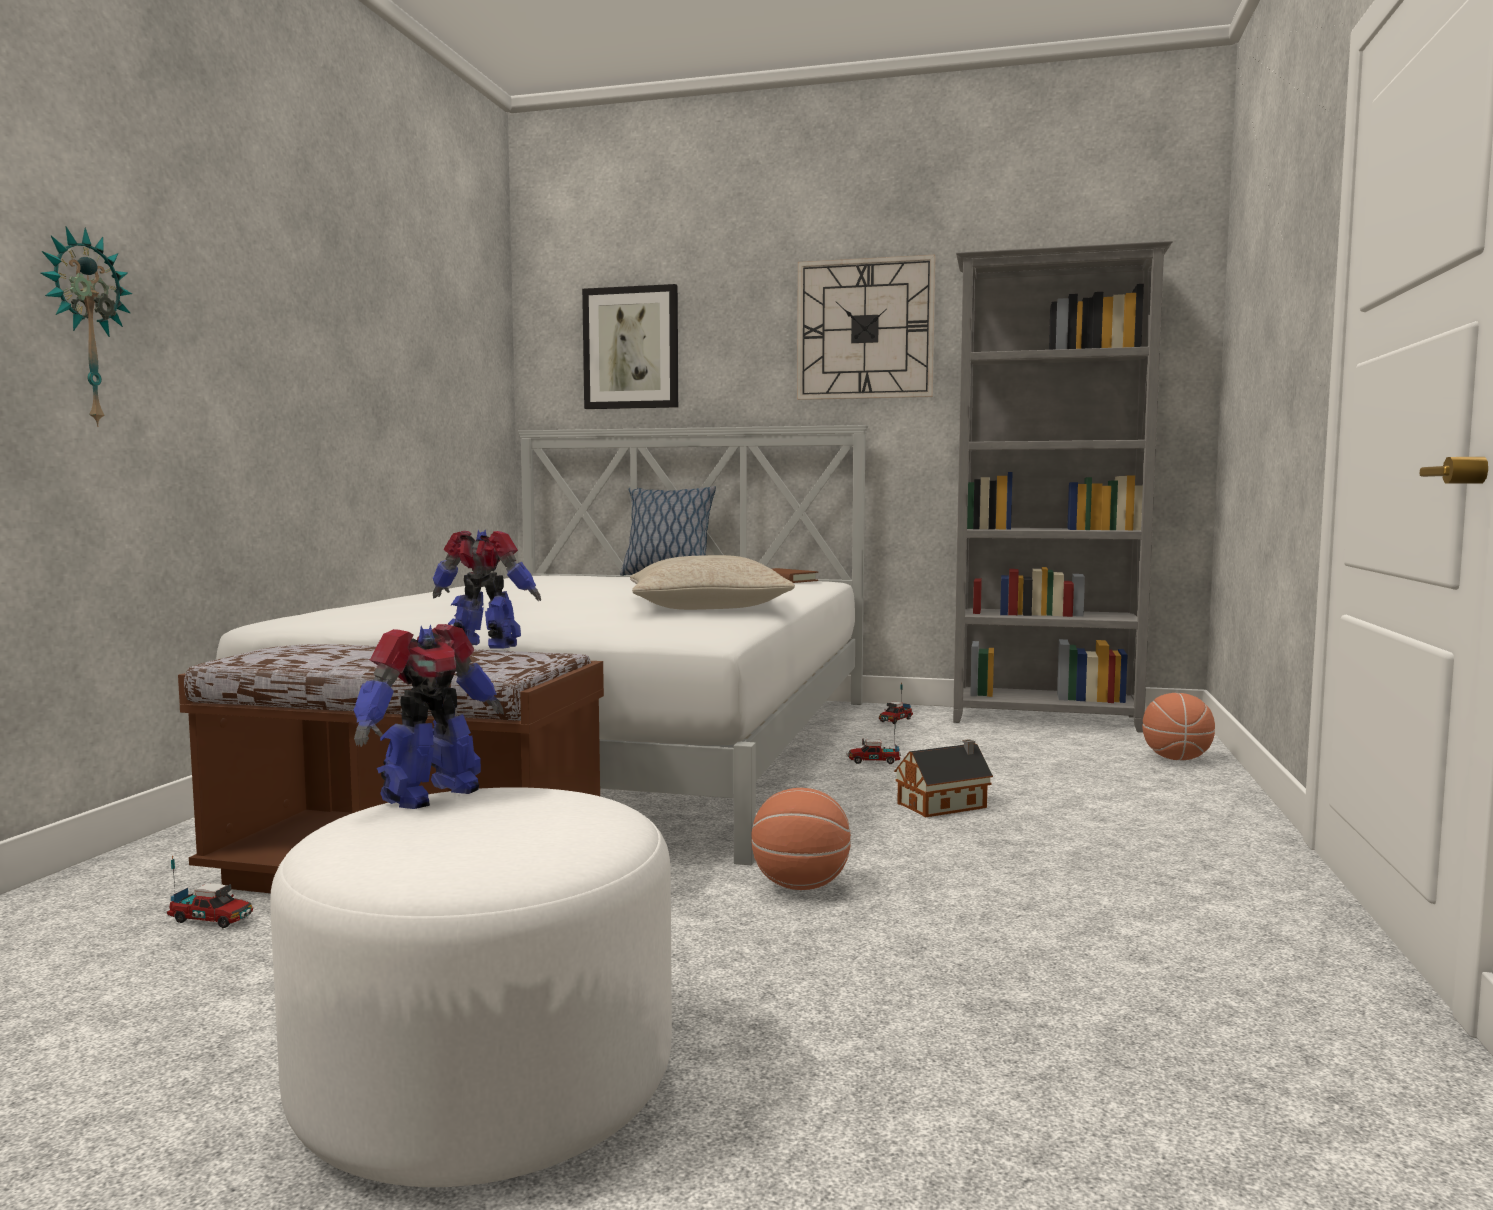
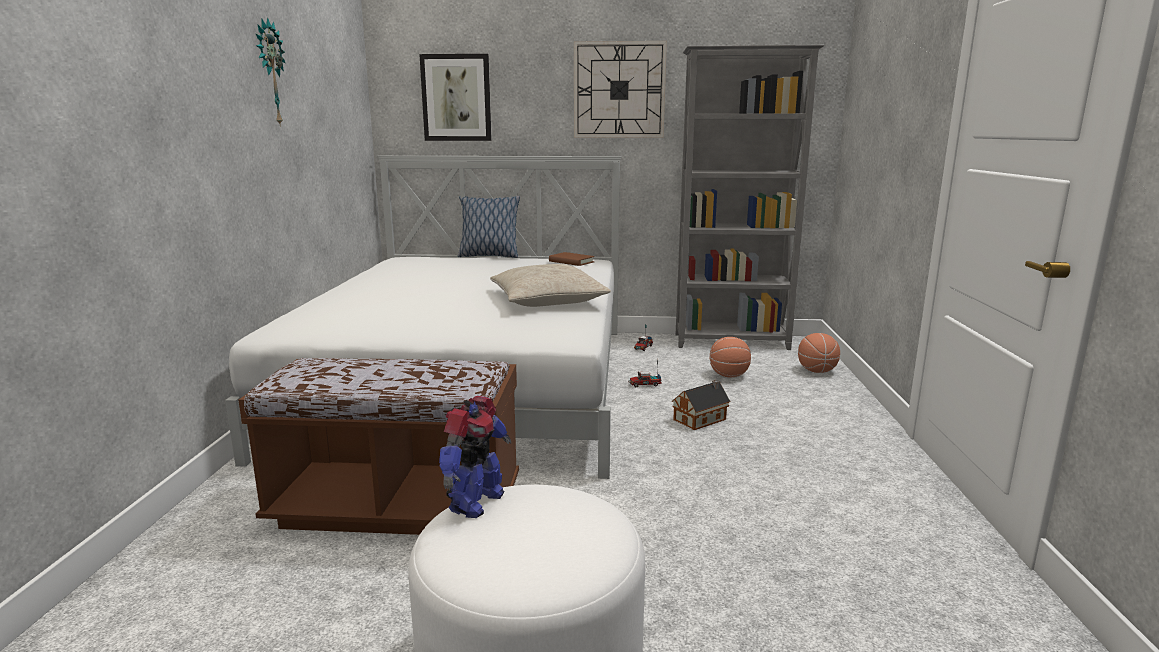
camera: 10 degrees left, 10 degrees up
wall clock [40,226,132,427] -> wall clock moved to [256,18,285,127]
toy truck [167,856,253,928] -> none
toy robot [433,530,541,649] -> none
basketball [752,788,851,890] -> basketball moved to [710,337,751,377]

